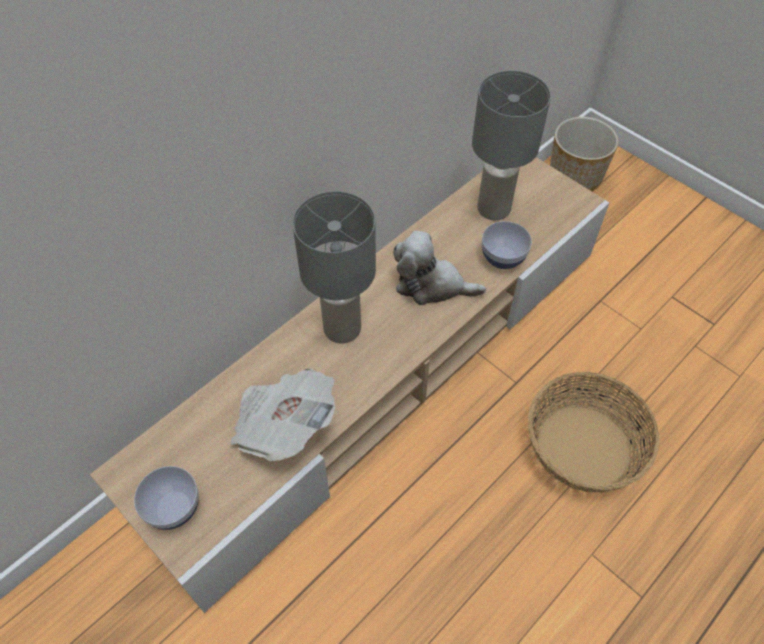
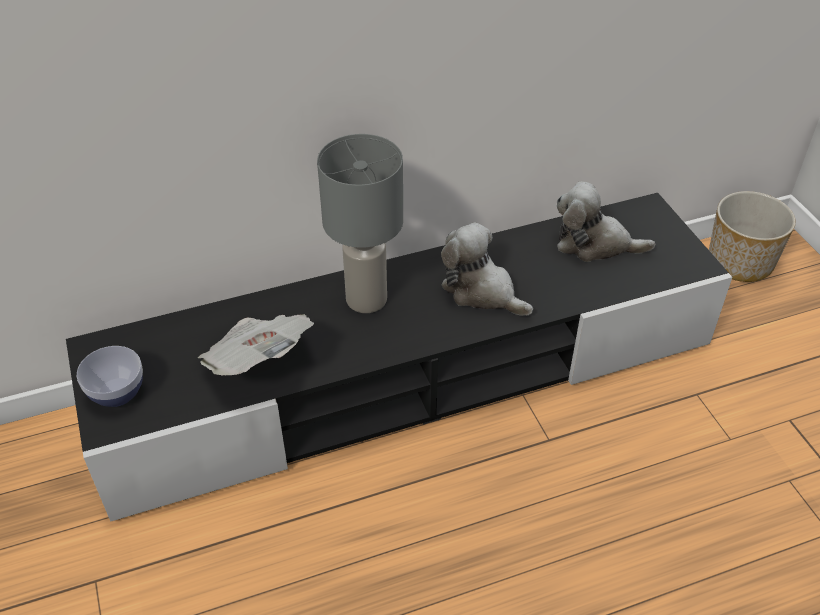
camera: 25 degrees right, 10 degrees down
beige tv stand [90,157,610,613] -> black tv stand [66,193,732,522]
grey table lamp [472,70,551,220] -> plush toy [557,181,655,262]
bowl [482,221,532,269] -> none
basket [528,372,659,493] -> none

